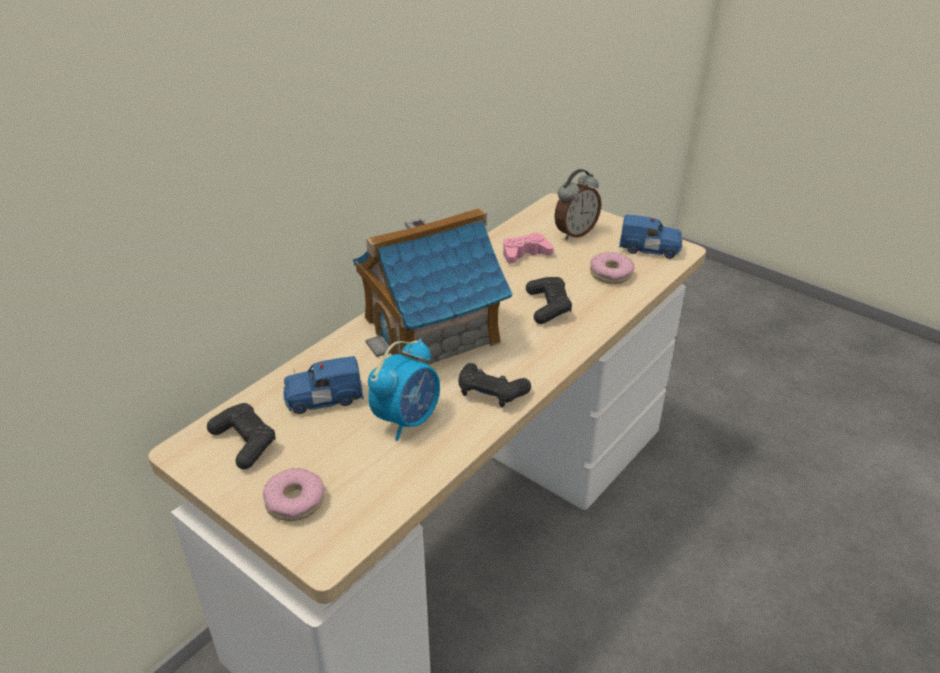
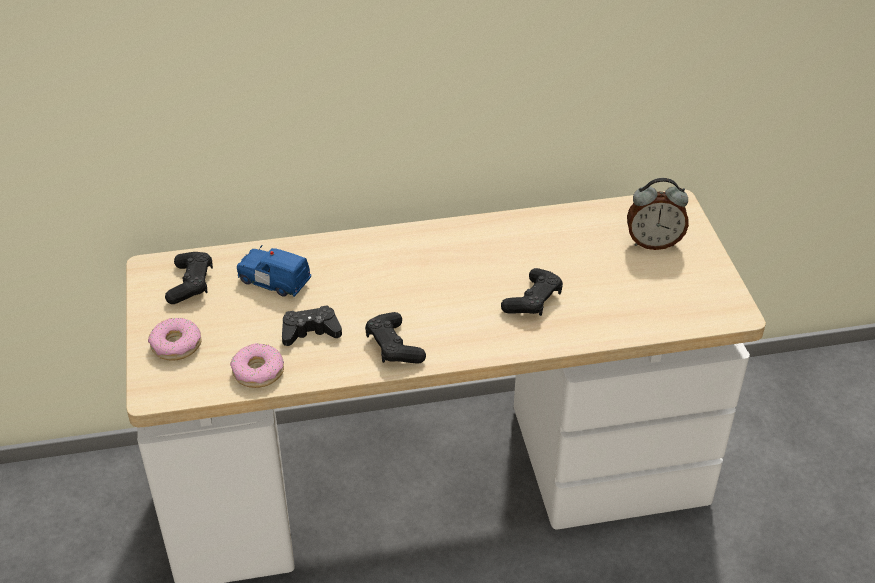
camera: 40 degrees right, 5 degrees up
toy house [353,208,513,365] -> none
alarm clock [368,339,440,441] -> black game controller [282,305,342,346]
pink game controller [503,232,554,264] -> none
donut [590,252,635,284] -> donut moved to [230,343,284,388]
blue toy car [619,215,682,259] -> none

